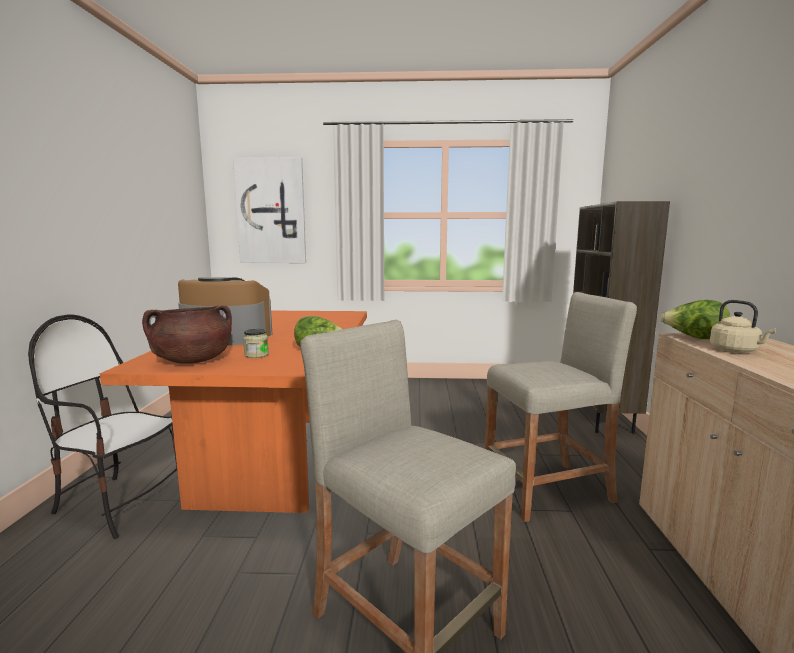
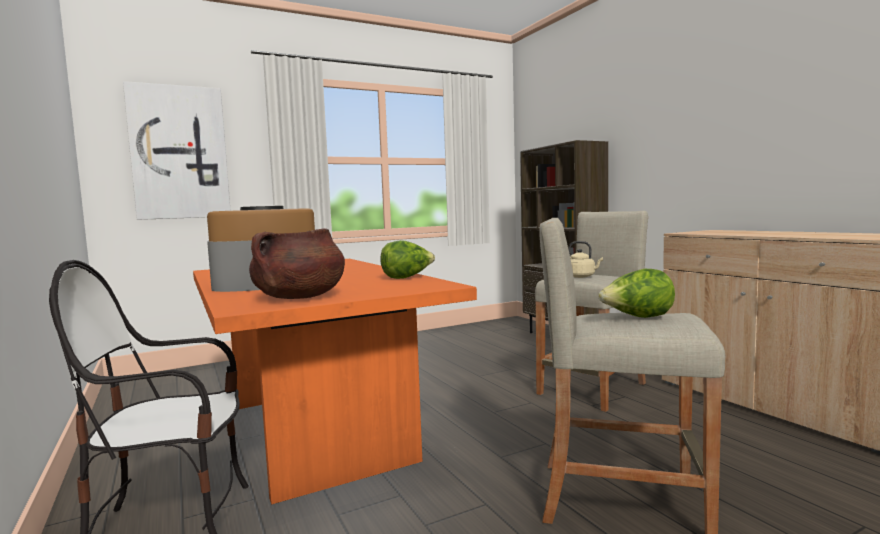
camera: 30 degrees left, 5 degrees down
jar [243,329,269,358] -> none
lettuce [660,300,730,339] -> lettuce moved to [598,269,675,318]
beige kettle [710,300,776,353] -> beige kettle moved to [568,241,603,278]

